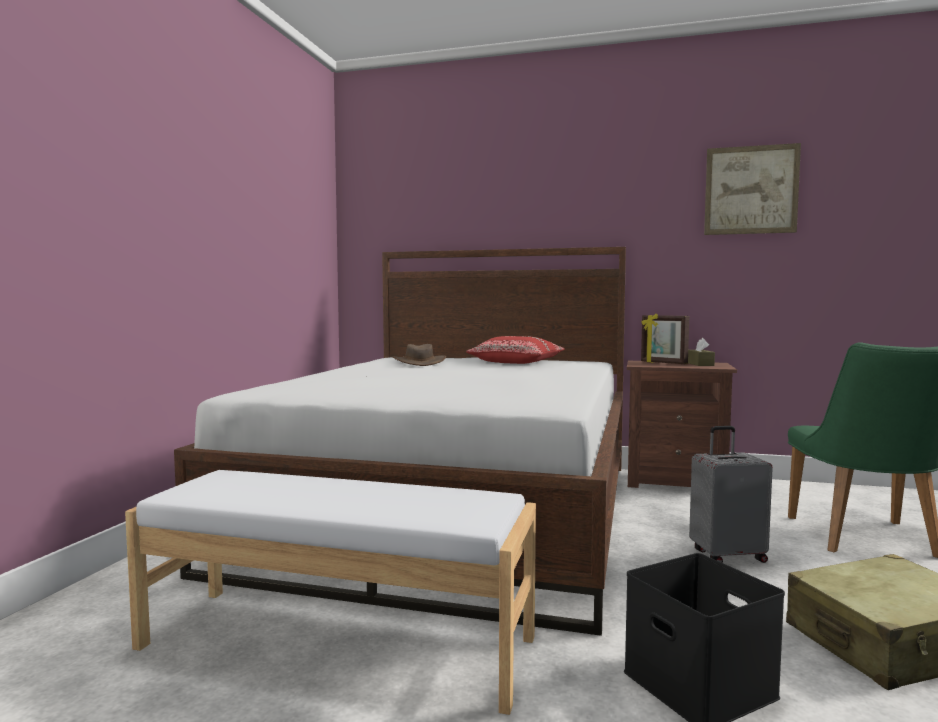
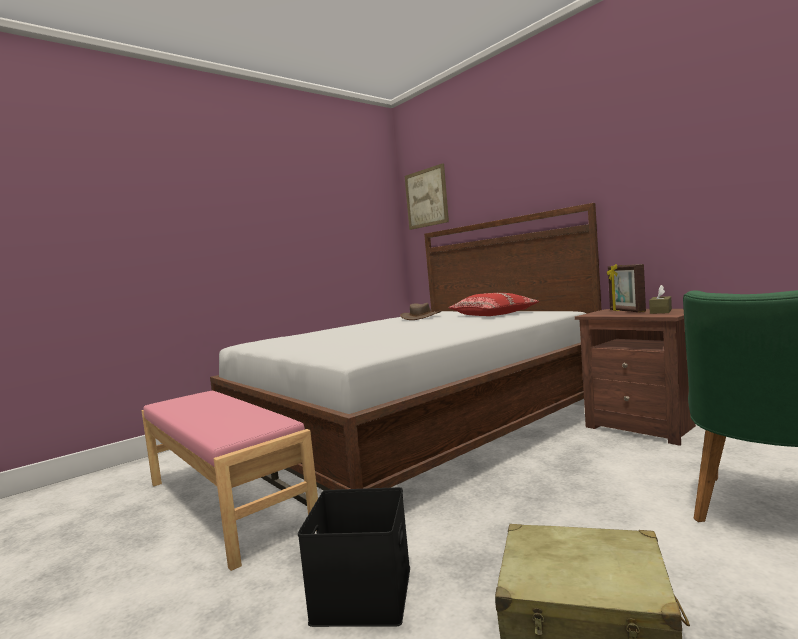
camera: 35 degrees right, 0 degrees up
white bench [125,470,536,715] -> pink bench [141,390,318,571]
grey suitcase [689,426,773,563] -> none
picture [704,143,801,235] -> picture moved to [405,163,449,230]

